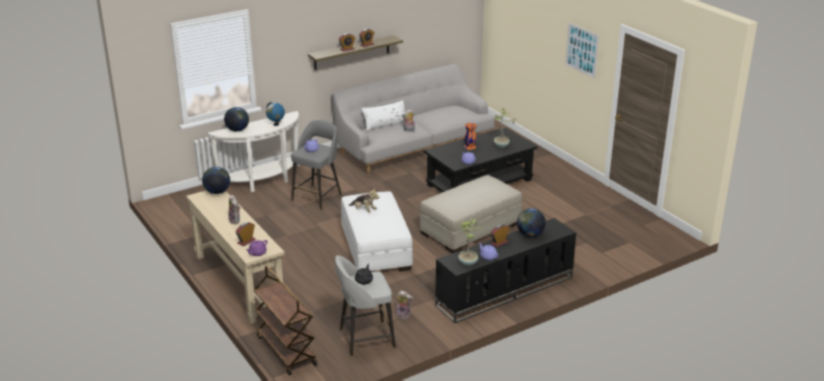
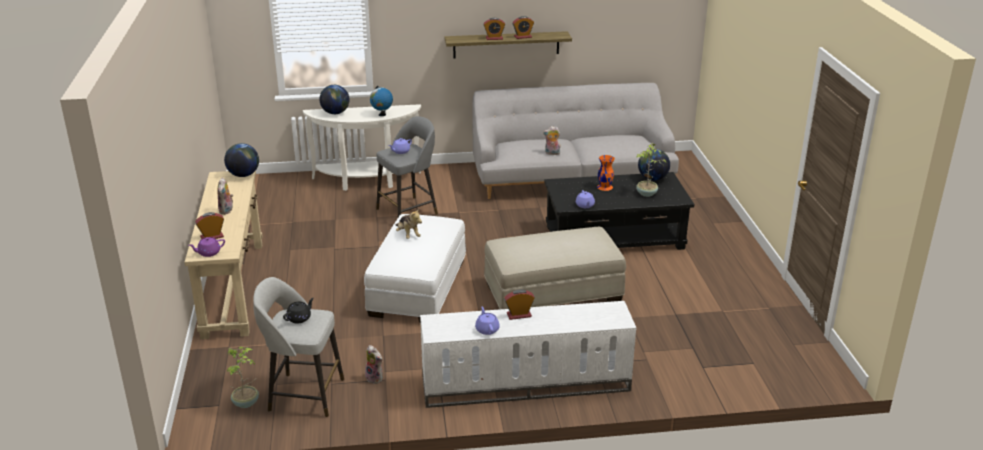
camera: 25 degrees right, 0 degrees up
brown cart [254,266,317,375] -> none
white pillow [361,100,405,131] -> none
black tv stand [435,218,576,323] -> white tv stand [420,301,636,408]
potted plant [458,219,482,266] -> potted plant moved to [226,346,259,408]
globe [517,208,546,237] -> globe moved to [638,149,670,181]
picture [565,23,599,78] -> none

